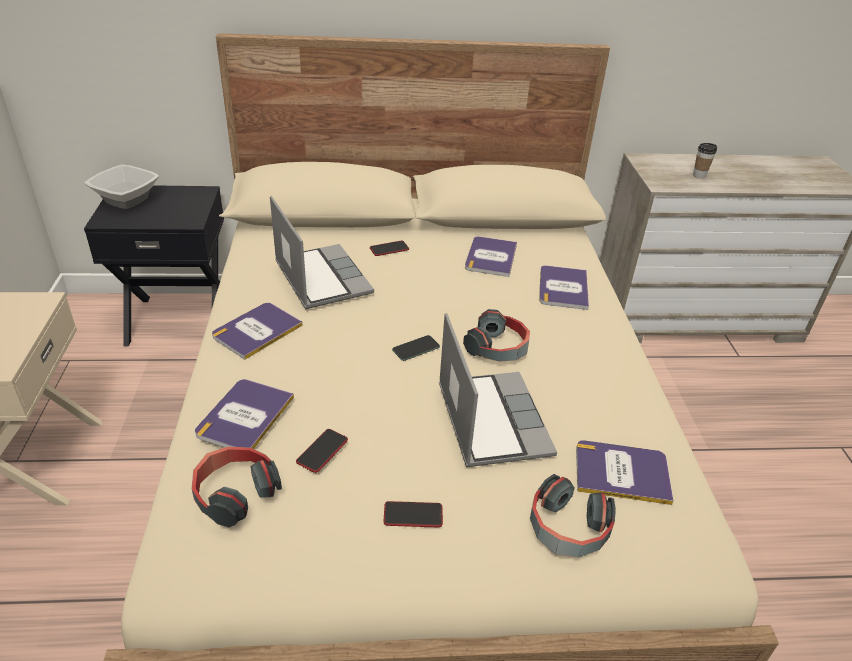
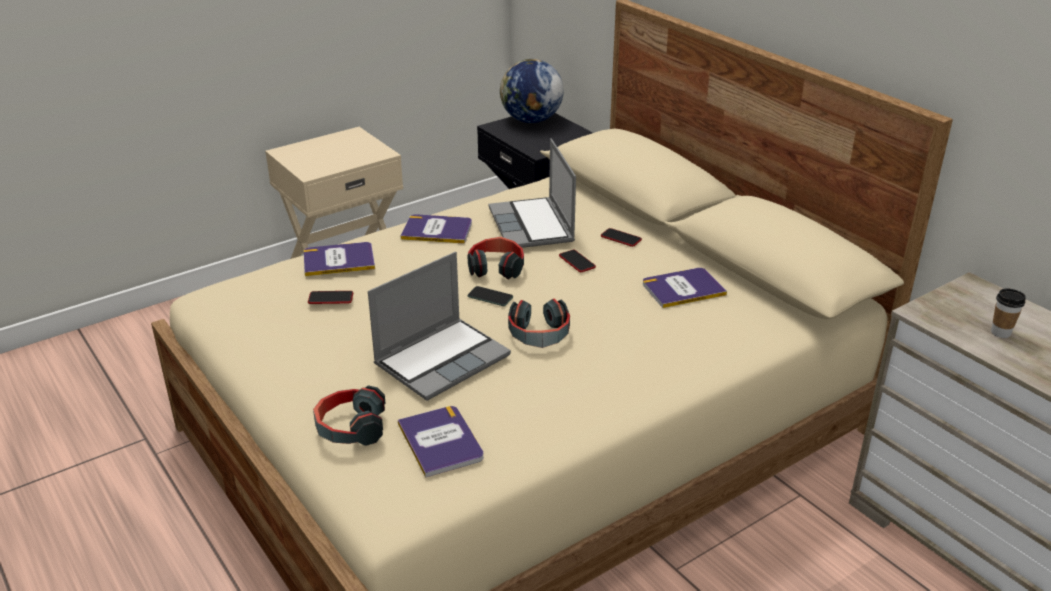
camera: 60 degrees right, 5 degrees down
bowl [84,164,159,209] -> globe [500,59,564,123]
headphones [192,446,282,527] -> headphones moved to [468,237,524,279]
laptop [270,196,374,309] -> laptop turned 135 degrees clockwise [488,139,576,248]
phone [383,501,443,527] -> phone moved to [559,250,596,272]
book [539,265,589,310] -> none

